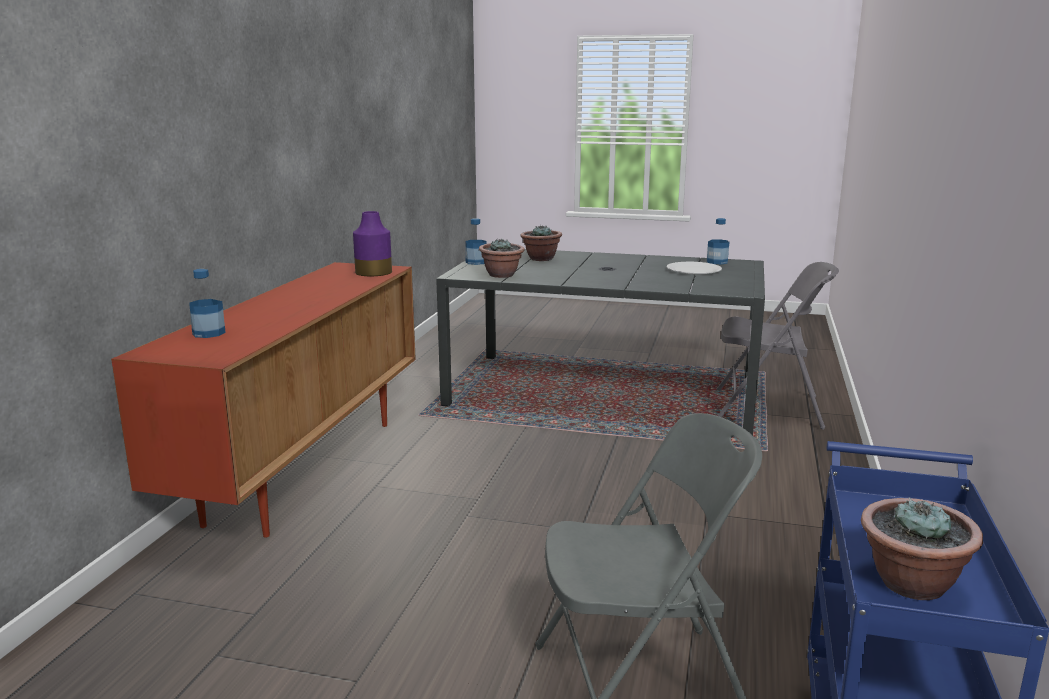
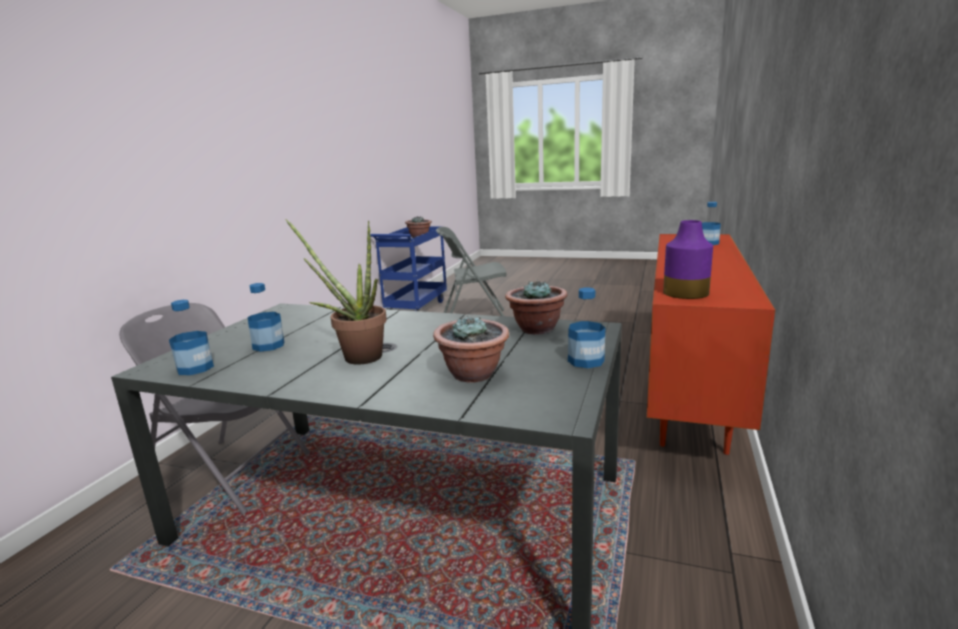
camera: 175 degrees left, 0 degrees up
white plate [667,262,722,274] -> bottle [248,283,284,352]
none -> potted plant [286,219,387,365]

